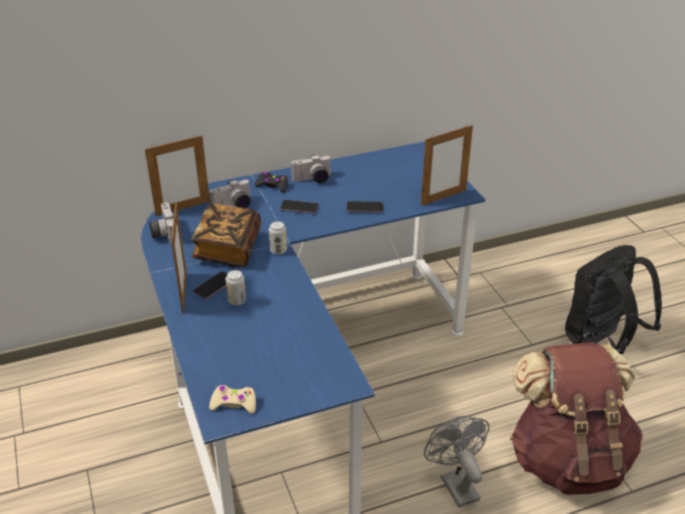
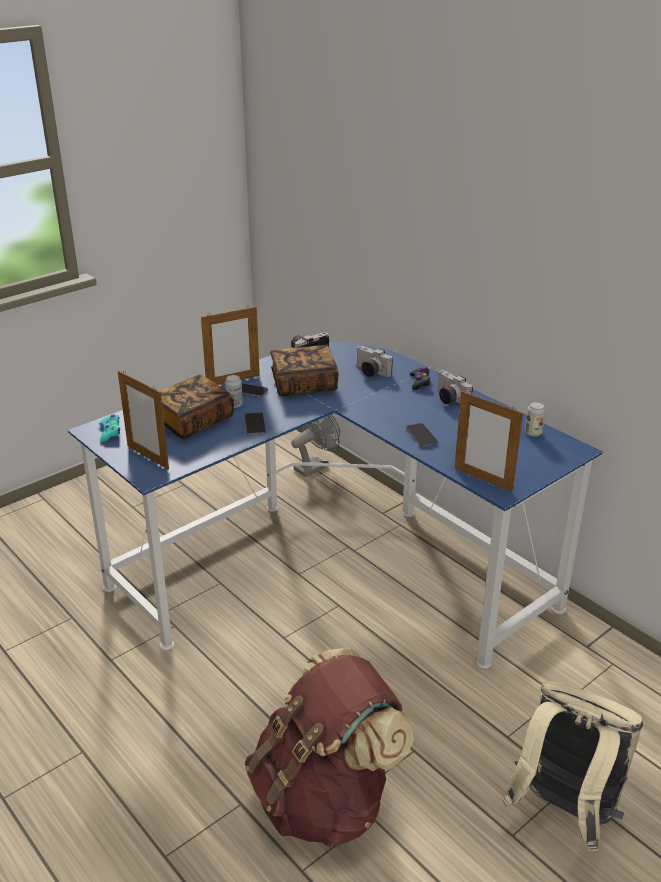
camera: 70 degrees right, 5 degrees down
picture frame [145,135,210,216] -> picture frame moved to [118,370,169,470]
beige game controller [209,385,256,414] -> turquoise game controller [99,414,120,442]
can [269,221,287,255] -> can moved to [525,402,546,436]
phone [280,200,319,214] -> phone moved to [244,412,266,435]
grey fan [424,416,490,508] -> grey fan moved to [291,414,340,477]
black backpack [565,245,662,354] -> beige backpack [502,681,643,851]
none -> book [160,375,234,439]

